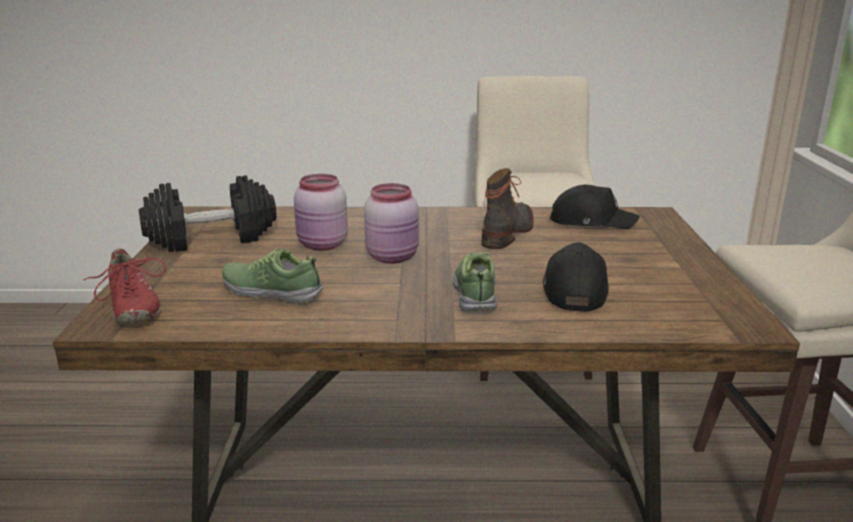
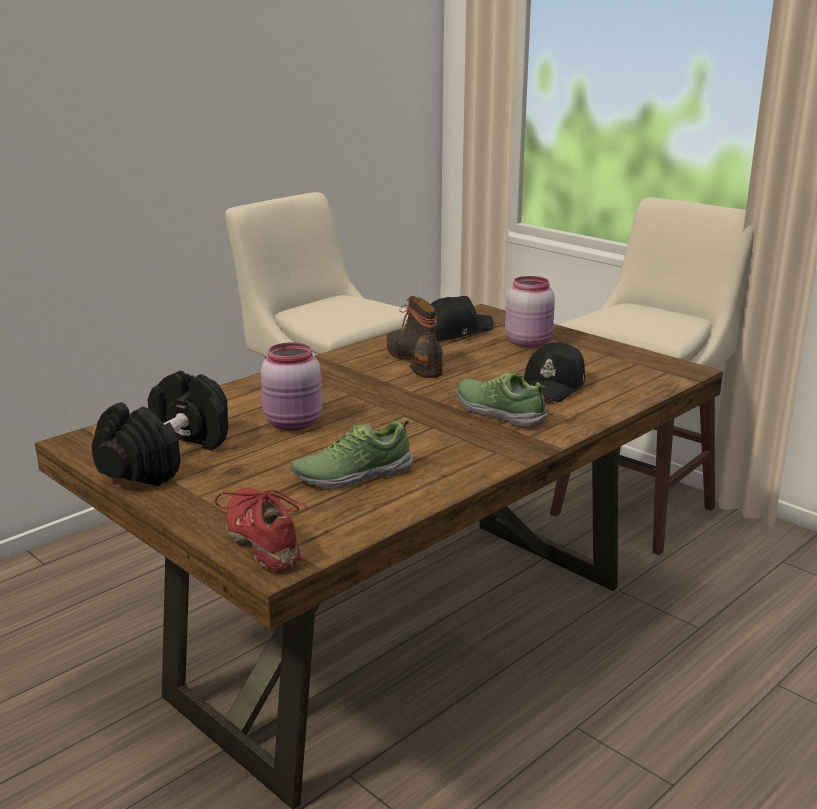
camera: 45 degrees left, 0 degrees up
red shoe [83,248,166,324] -> red shoe turned 135 degrees counterclockwise [215,488,316,570]
pink jar [364,183,419,264] -> pink jar moved to [505,276,555,348]
black cap [543,242,609,312] -> black cap turned 120 degrees counterclockwise [524,342,585,402]

